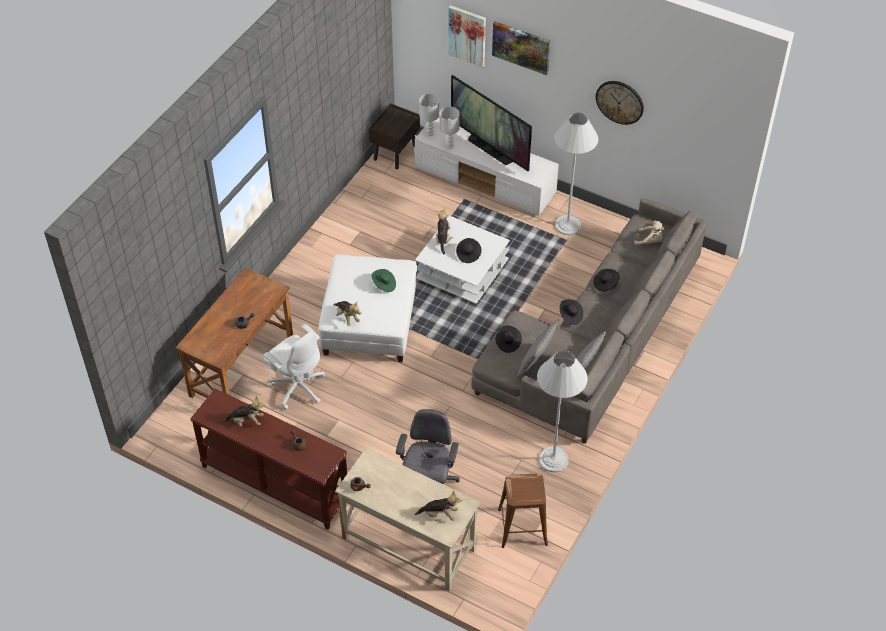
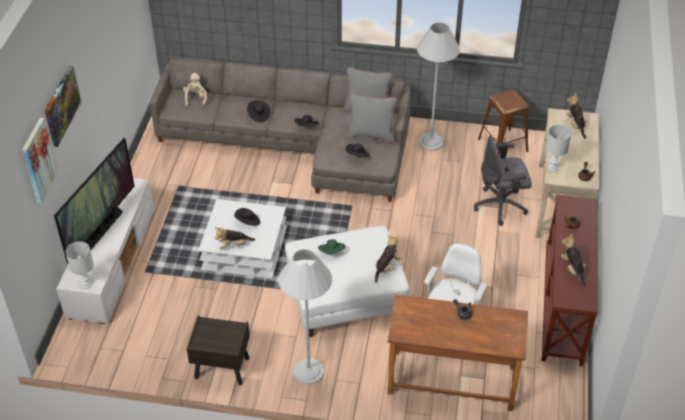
camera: 110 degrees left, 5 degrees down
brown nightstand [369,103,420,169] -> brown nightstand moved to [187,315,250,385]
white table lamp [439,106,460,149] -> white table lamp moved to [546,125,572,172]
white floor lamp [554,113,598,235] -> white floor lamp moved to [278,249,332,385]
wall clock [596,81,644,125] -> none

